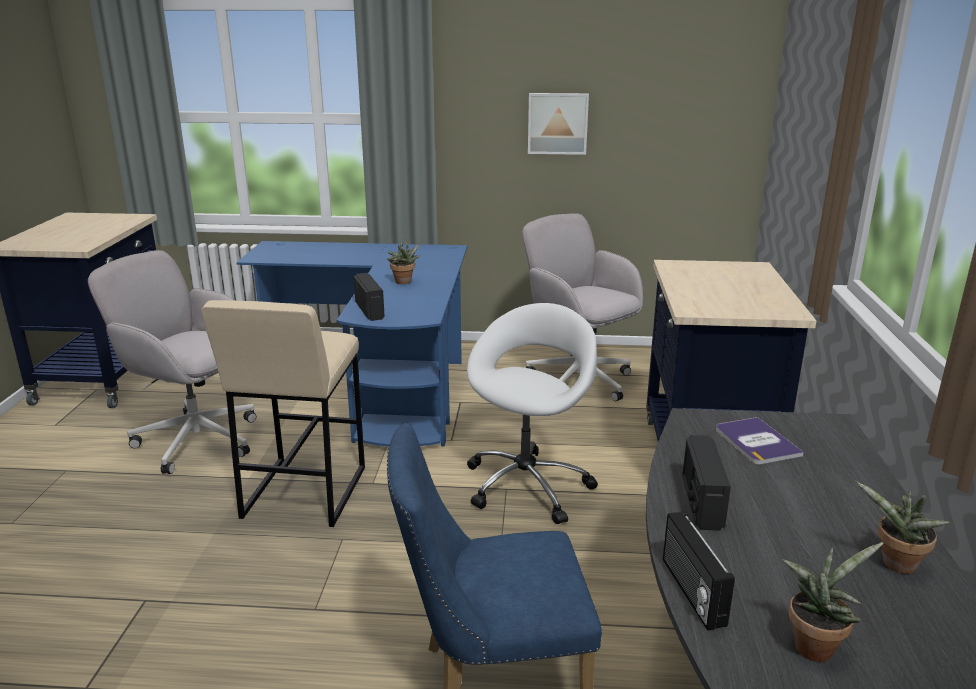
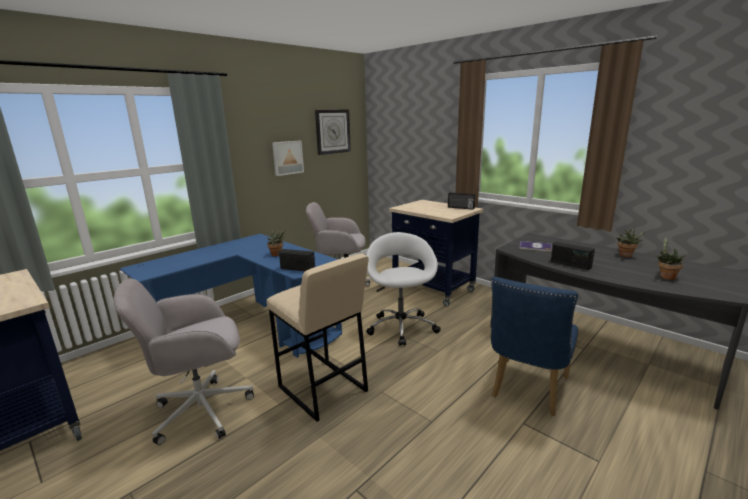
camera: 50 degrees left, 5 degrees down
radio [663,511,735,630] -> radio moved to [448,192,475,210]
none -> wall clock [315,109,351,155]

